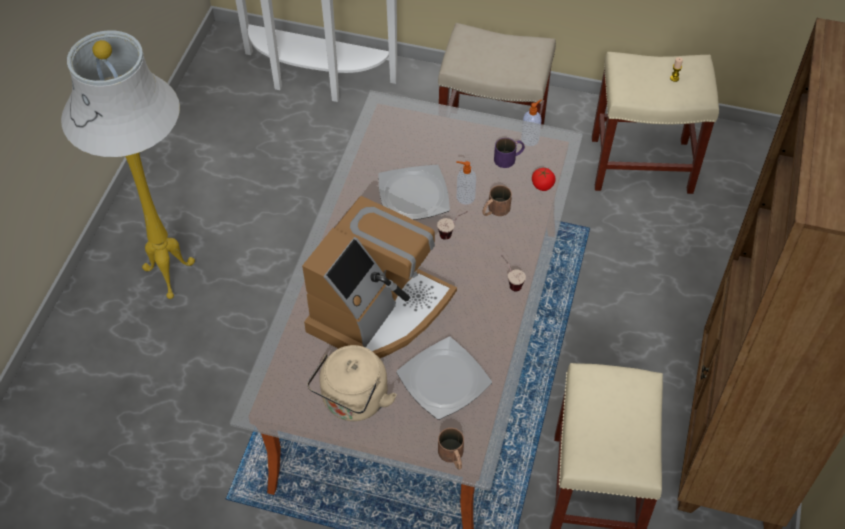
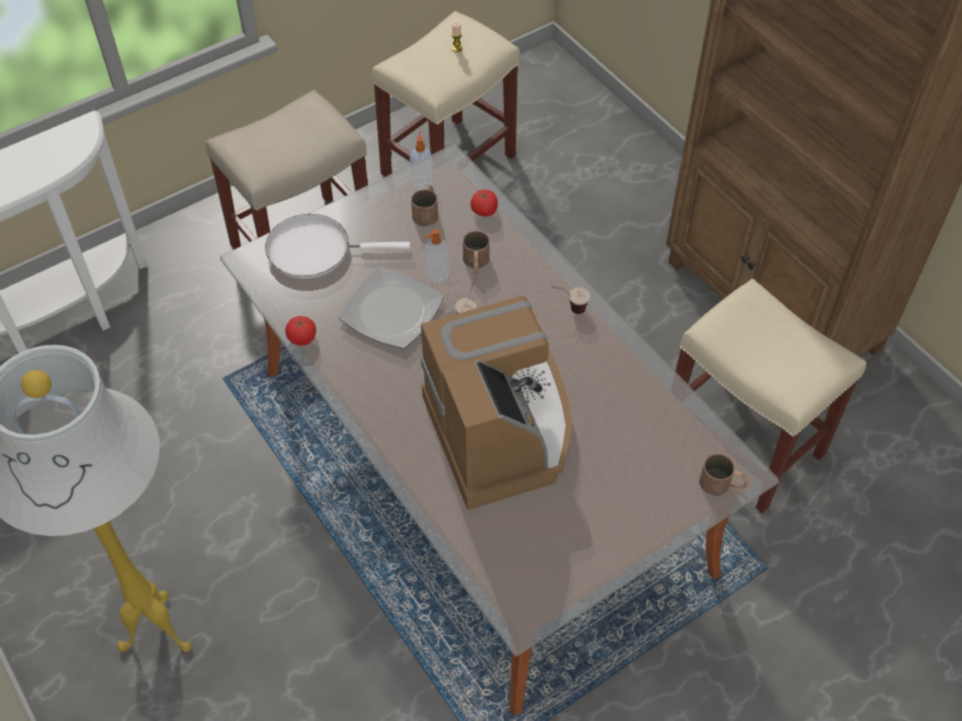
camera: 50 degrees left, 0 degrees up
beige kettle [307,345,397,421] -> none
plate [396,337,492,420] -> none
purple mug [494,138,525,168] -> brown mug [411,185,438,226]
none -> white frying pan [265,214,410,279]
none -> tomato [285,316,316,346]

